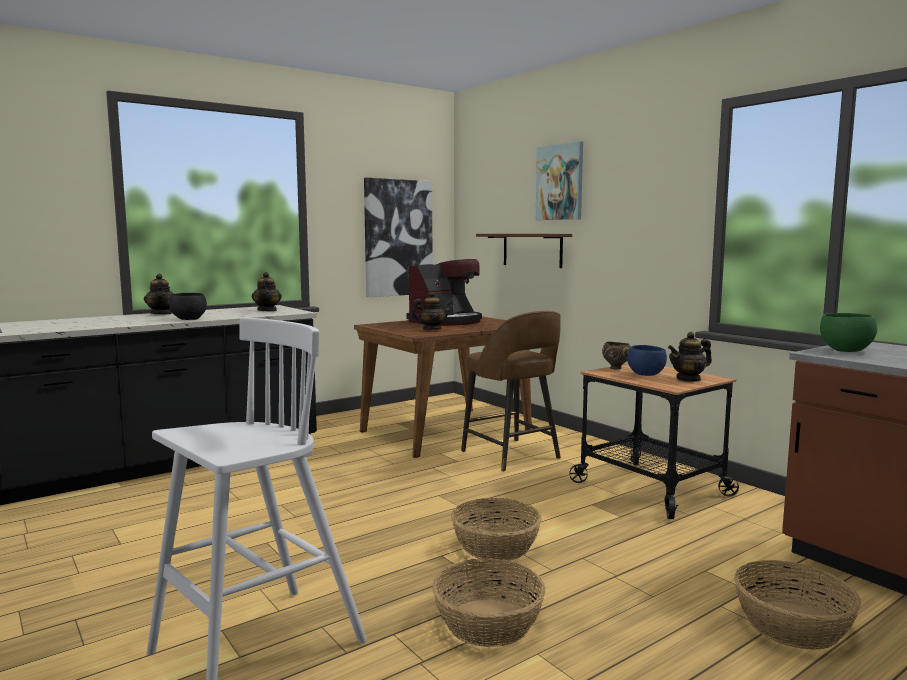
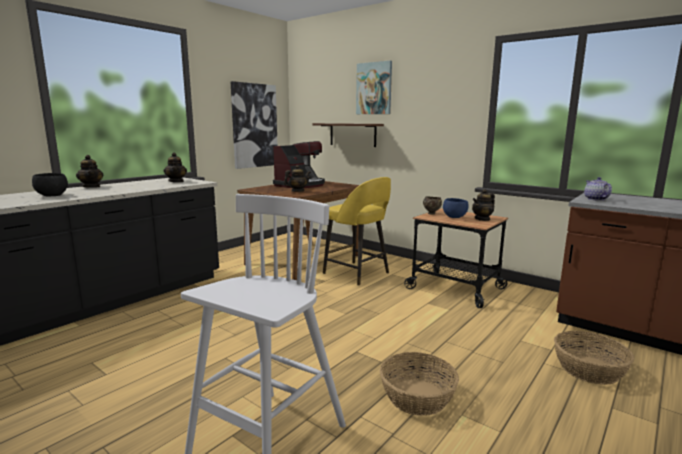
camera: 15 degrees left, 5 degrees up
black bowl [169,293,207,320] -> black bowl moved to [32,173,68,196]
basket [451,498,542,561] -> none
brown stool [461,311,561,471] -> yellow stool [323,177,391,286]
green bowl [820,313,877,352] -> teapot [584,177,612,201]

